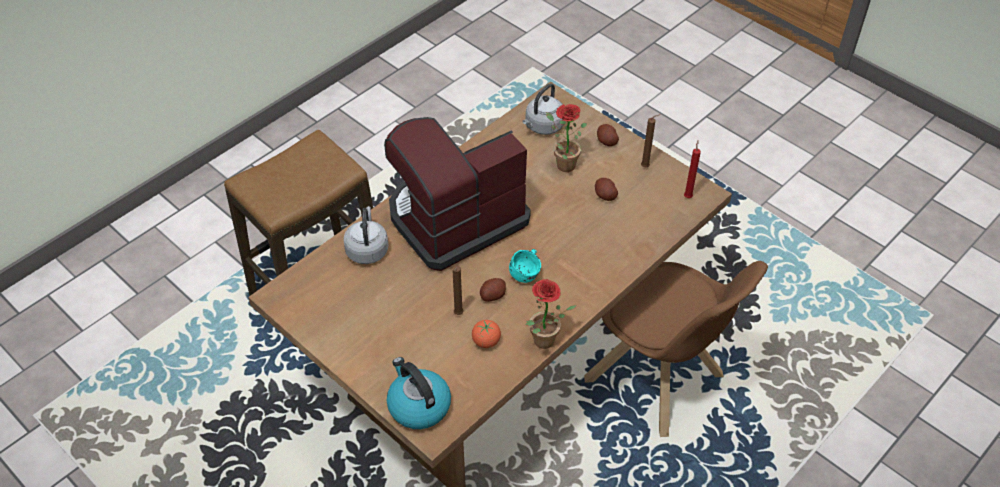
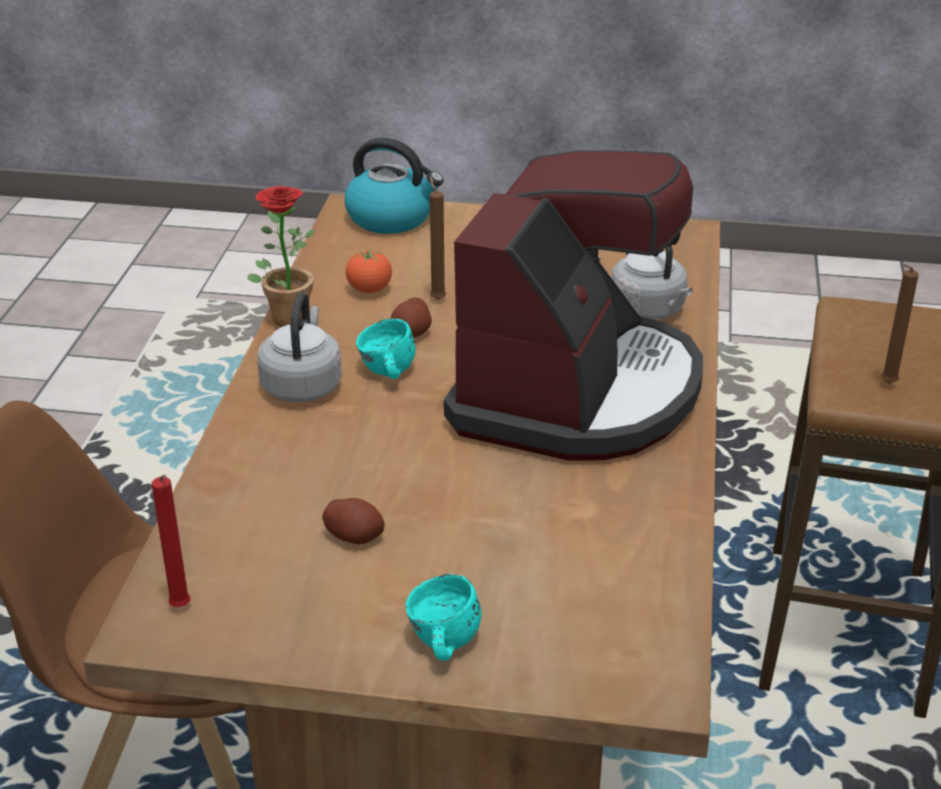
camera: 145 degrees right, 15 degrees down
grey kettle [522,83,564,135] -> grey kettle moved to [257,292,342,402]
potted plant [546,104,587,172] -> none
potato [597,124,619,146] -> turquoise mug [406,574,482,661]
brown candle [641,114,660,168] -> brown candle moved to [881,264,919,383]

